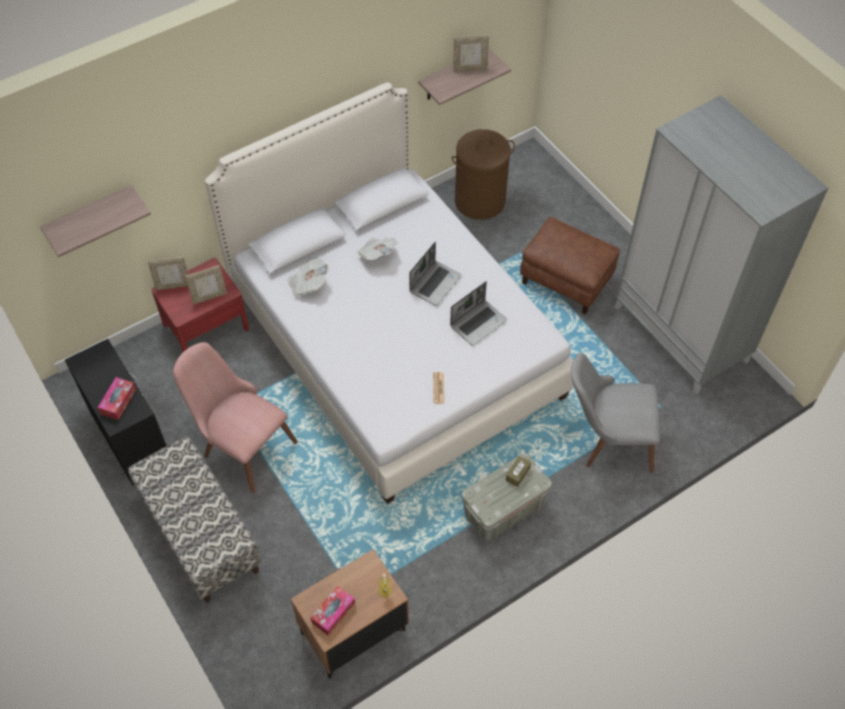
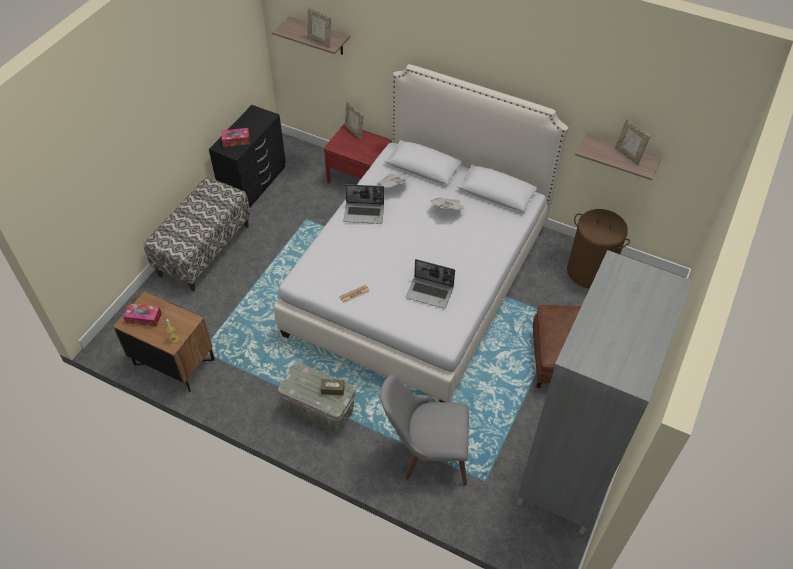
camera: 60 degrees right, 5 degrees down
pink chair [173,342,298,493] -> none
picture frame [185,265,227,304] -> picture frame moved to [307,7,331,48]
laptop [409,242,462,306] -> laptop moved to [343,184,384,224]
grey chair [571,353,660,473] -> grey chair turned 60 degrees counterclockwise [380,375,469,485]

